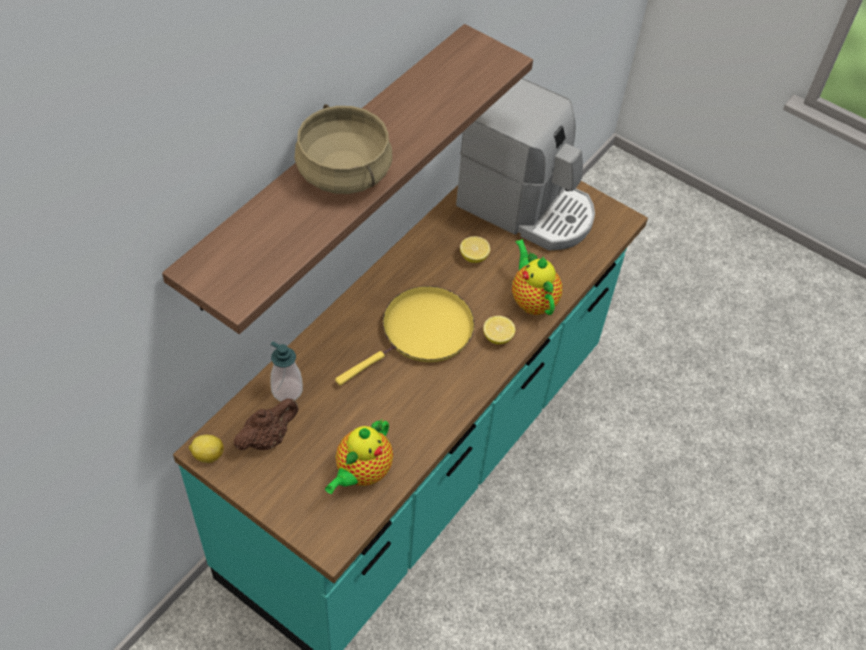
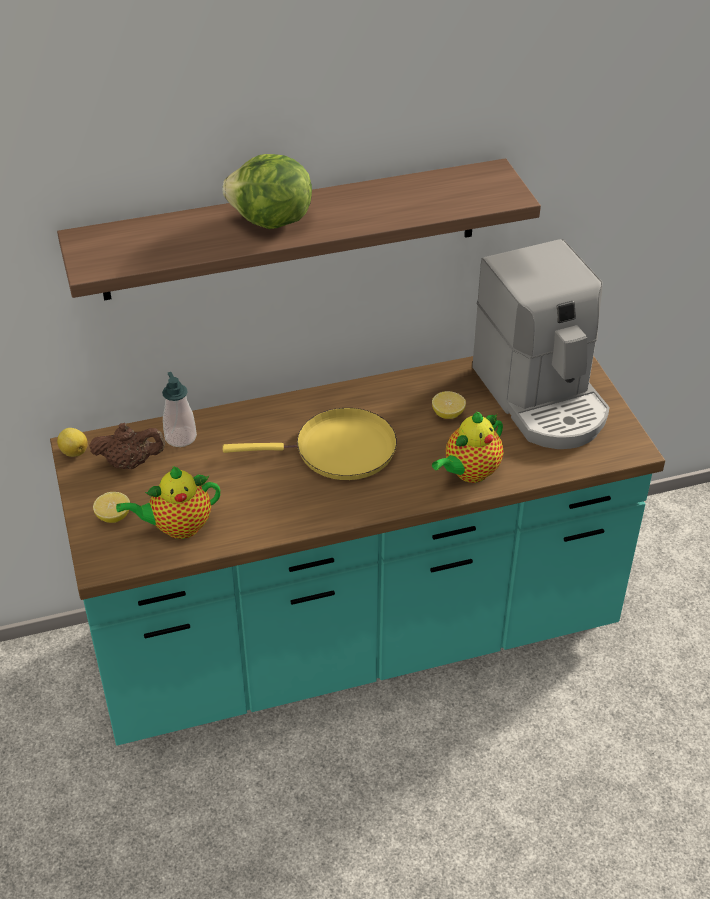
camera: 40 degrees right, 10 degrees down
beige cooking pot [294,104,392,194] -> lettuce [223,154,312,229]
lemon [483,316,515,344] -> lemon moved to [93,492,130,523]
teapot [512,239,562,315] -> teapot turned 150 degrees counterclockwise [432,412,503,483]

